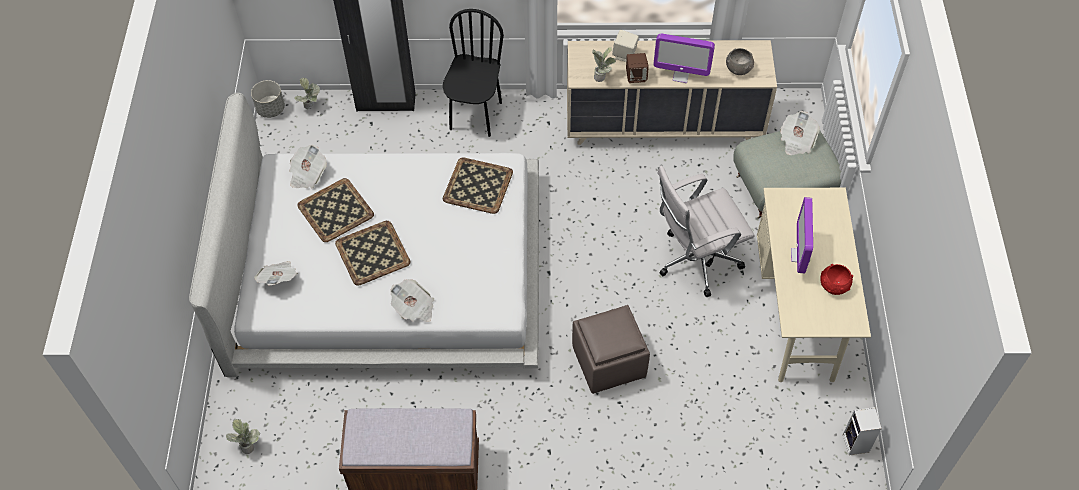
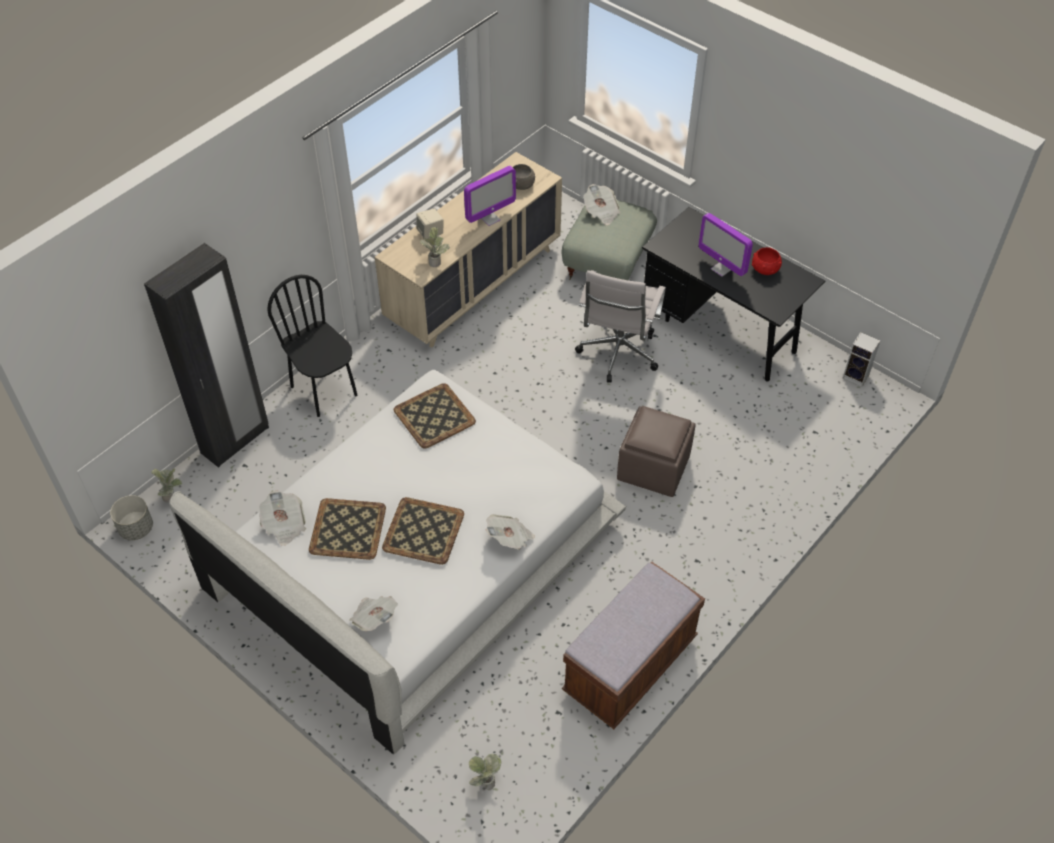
camera: 50 degrees left, 5 degrees down
brown speaker [626,53,649,83] -> none
beige desk [757,188,871,382] -> black desk [642,207,825,382]

